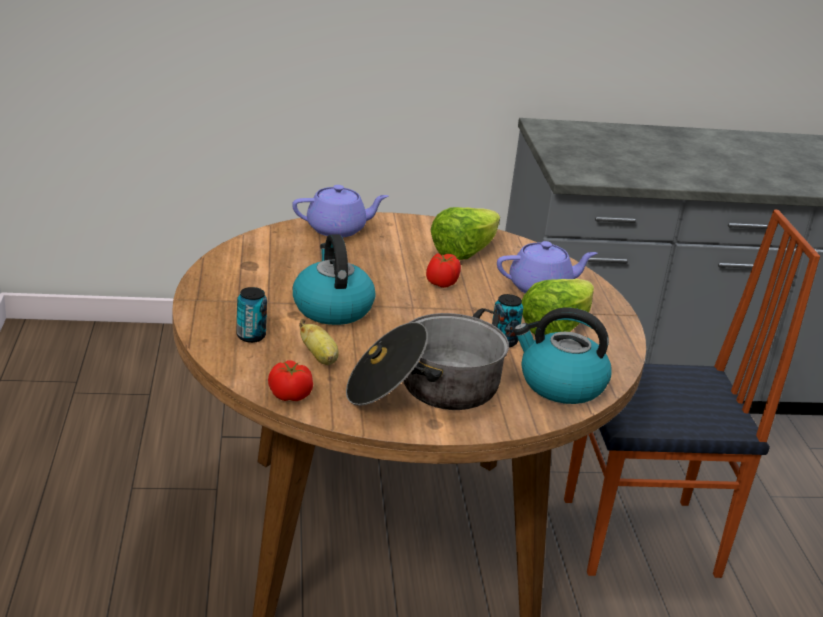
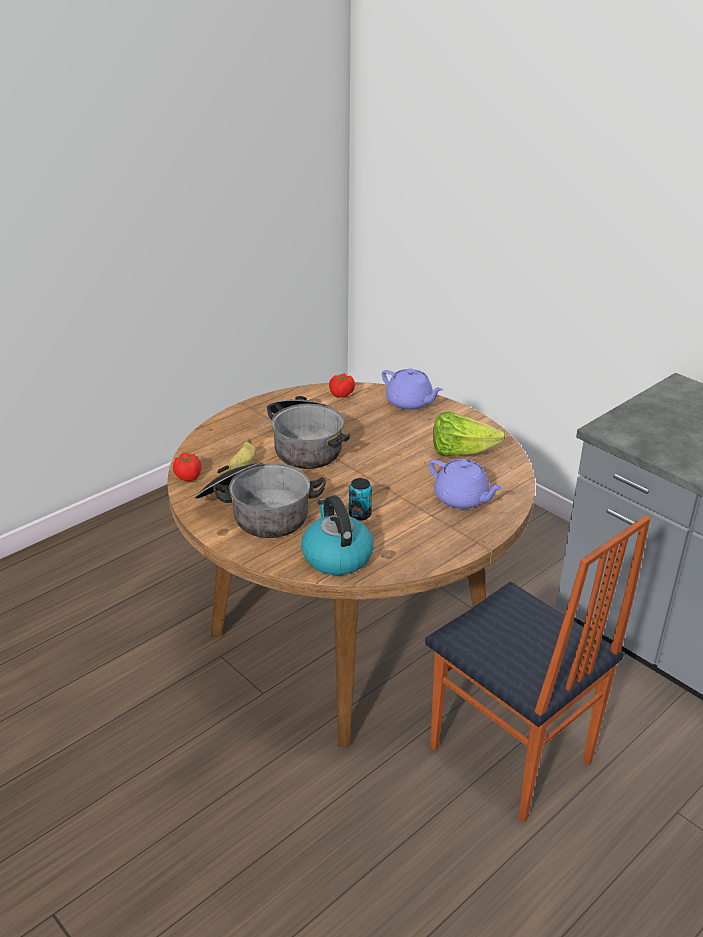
camera: 55 degrees right, 5 degrees up
can [237,287,267,343] -> none
kettle [293,235,376,325] -> cooking pot [267,396,350,469]
tomato [426,253,461,288] -> tomato moved to [329,373,355,398]
lettuce [522,279,594,335] -> none

